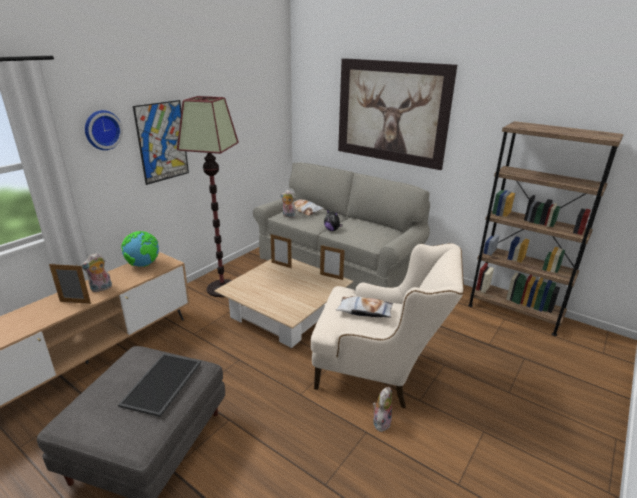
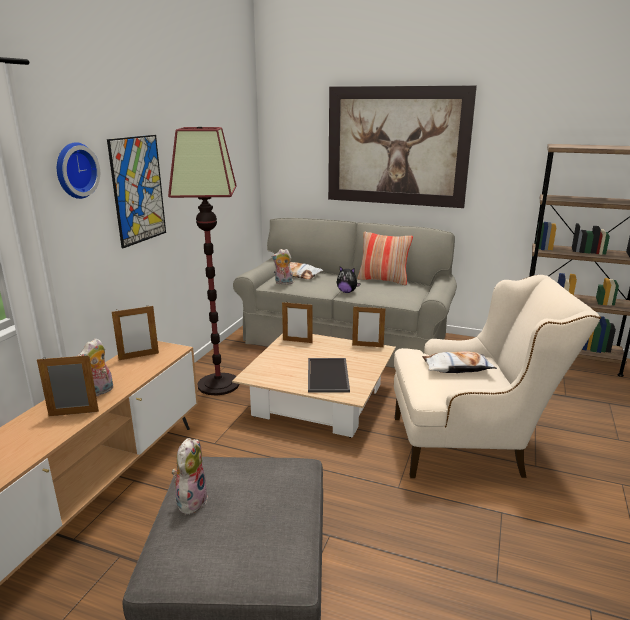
camera: 15 degrees left, 5 degrees down
tray [118,354,201,417] -> tray moved to [308,358,350,393]
globe [121,231,159,267] -> picture frame [112,306,159,360]
plush toy [373,387,392,432] -> plush toy moved to [172,438,208,515]
none -> pillow [357,232,413,285]

